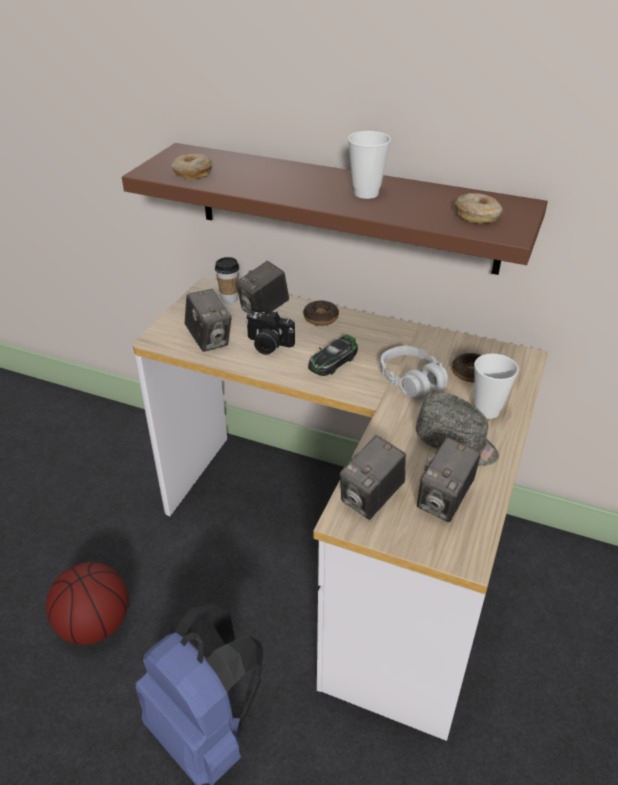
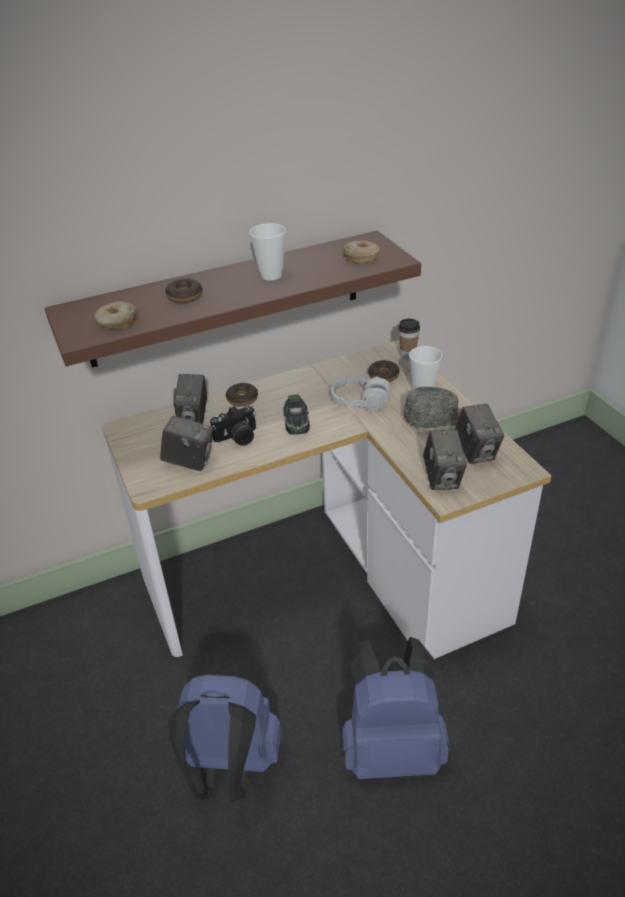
camera: 45 degrees left, 0 degrees up
basketball [46,562,129,645] -> blue backpack [169,675,281,803]
cup [215,257,239,304] -> cup moved to [398,318,420,359]
none -> donut [165,278,202,303]

